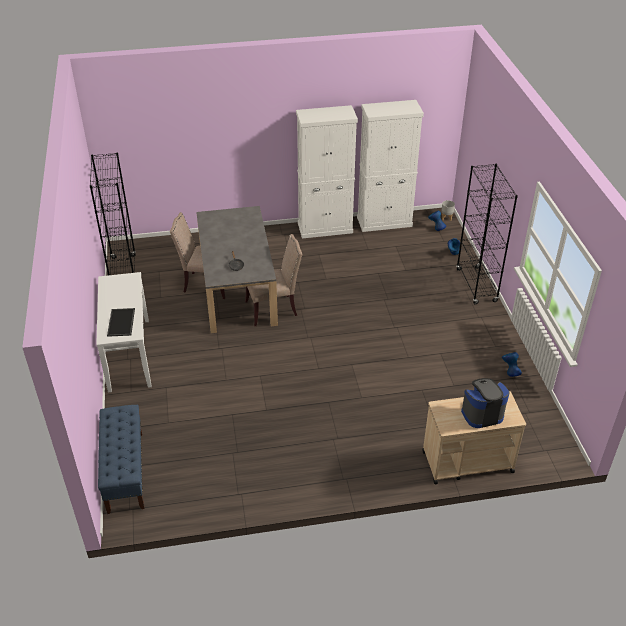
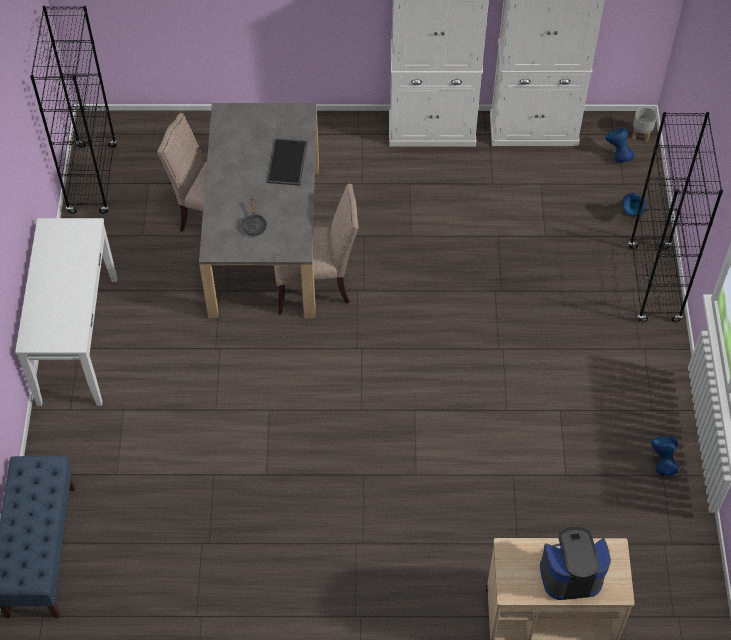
camera: 10 degrees right, 15 degrees up
tray [107,308,135,337] -> tray moved to [266,138,308,186]

